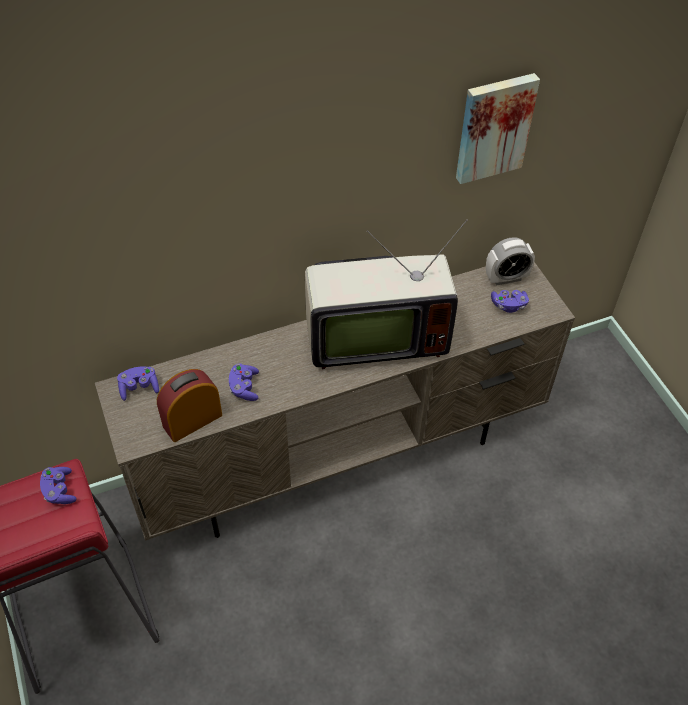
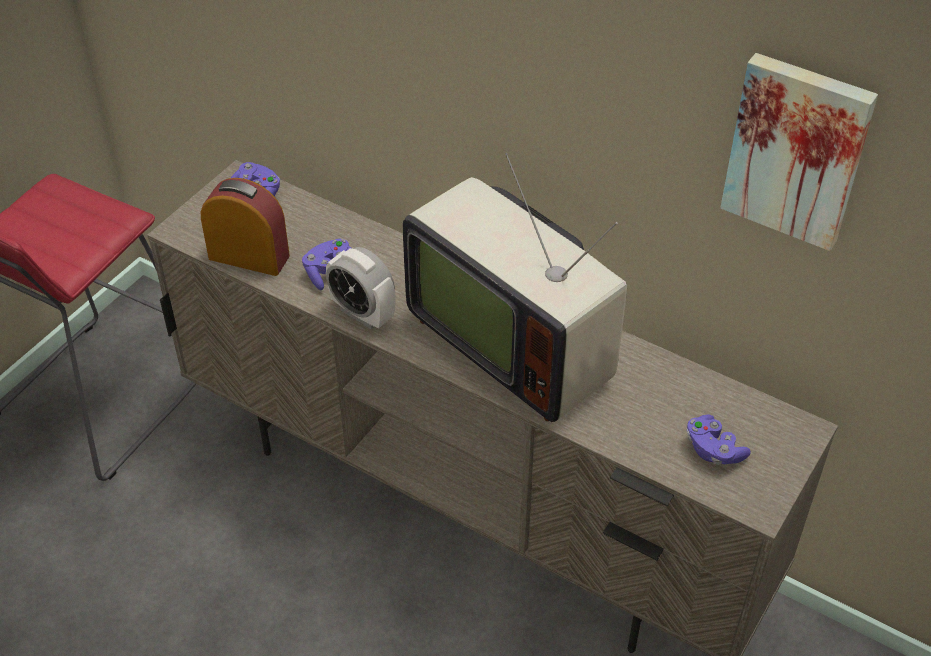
camera: 55 degrees right, 5 degrees down
purple game controller [40,467,77,504] -> none
alarm clock [486,237,535,285] -> alarm clock moved to [326,247,395,329]

